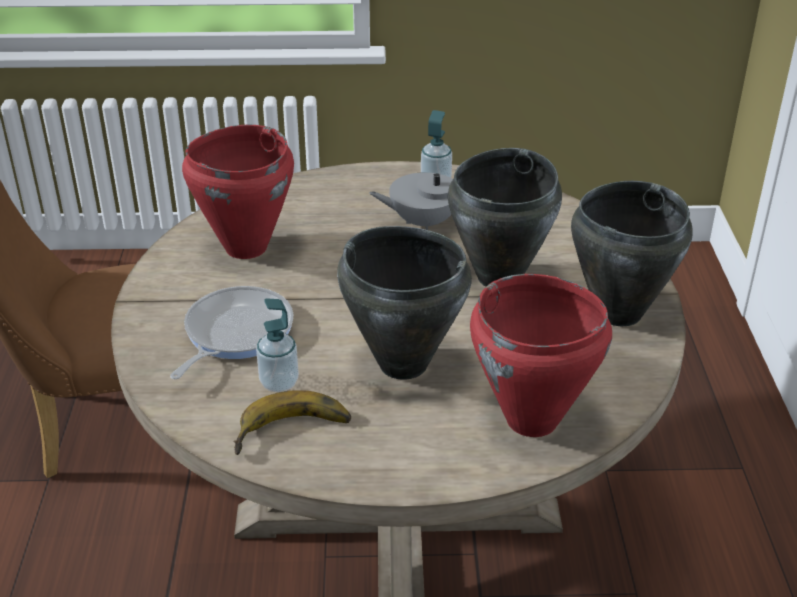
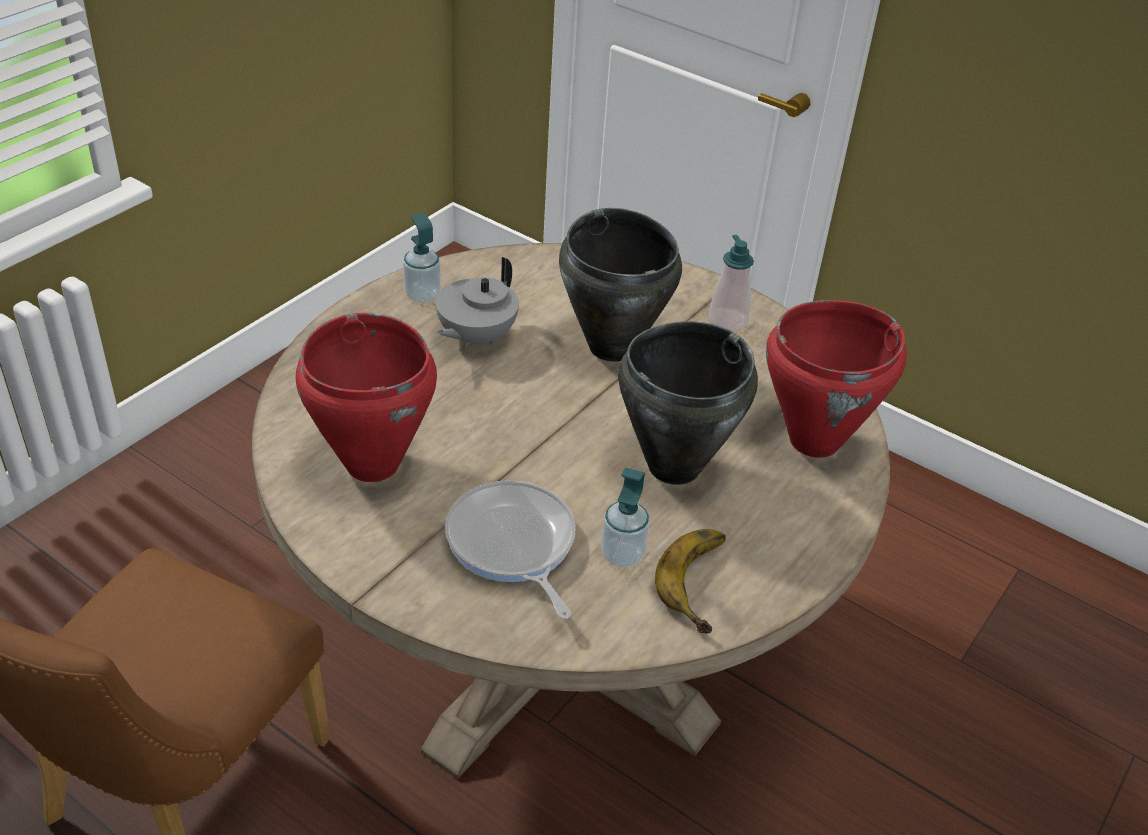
camera: 55 degrees left, 5 degrees up
black cooking pot [571,181,693,326] -> soap dispenser [709,235,754,331]

